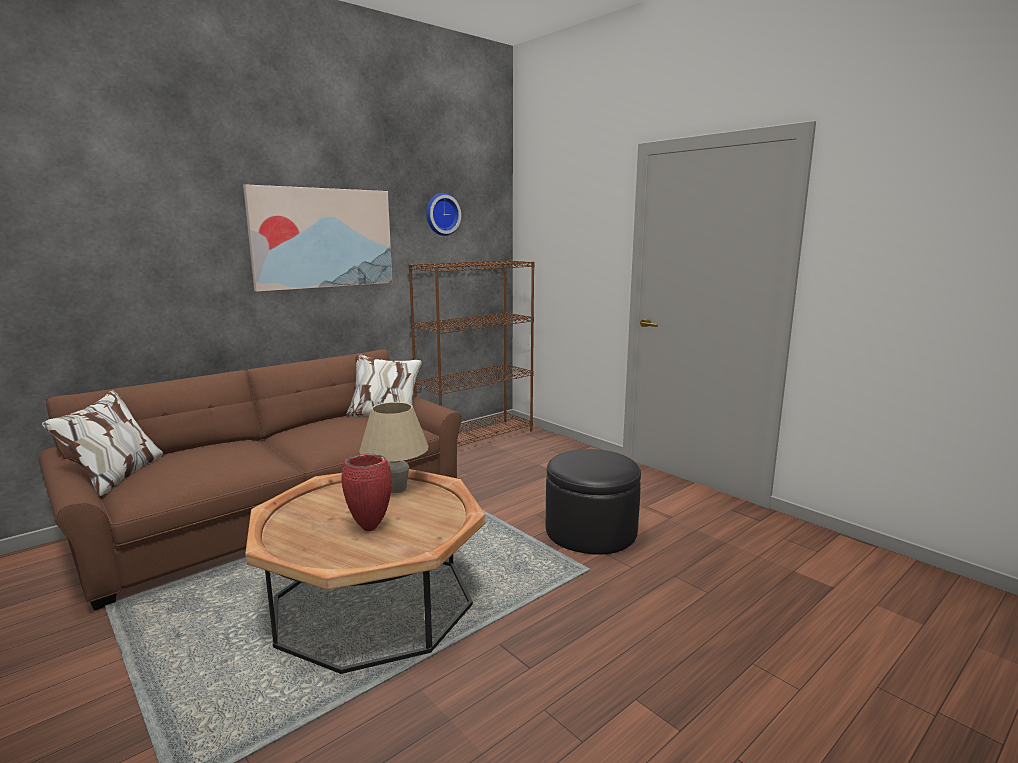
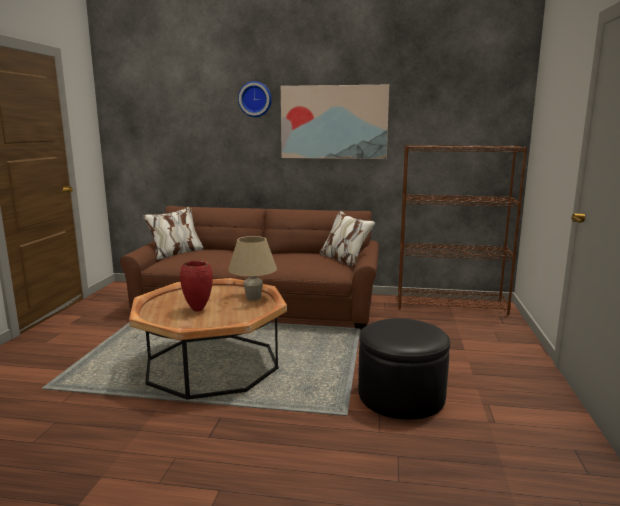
camera: 50 degrees right, 0 degrees up
wall clock [426,193,461,236] -> wall clock moved to [238,81,272,117]

